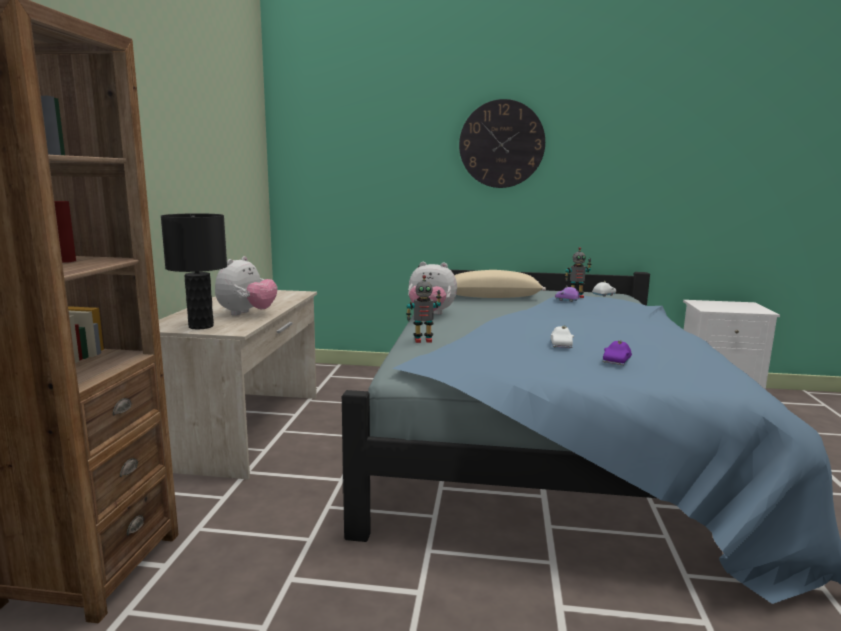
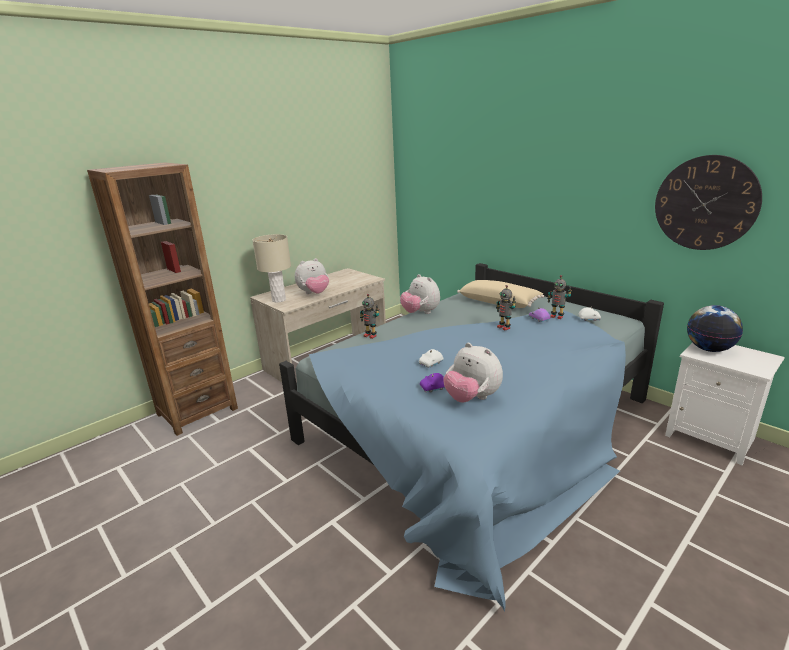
camera: 40 degrees right, 10 degrees up
black table lamp [161,213,227,330] -> beige table lamp [252,234,291,303]
wall clock [459,99,545,188] -> wall clock moved to [655,155,762,250]
none -> plush toy [443,343,503,402]
none -> toy robot [496,285,516,331]
none -> globe [687,305,743,352]

